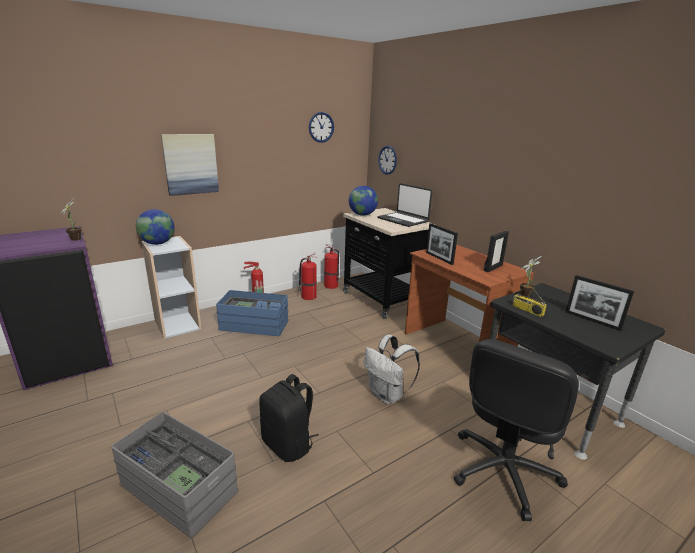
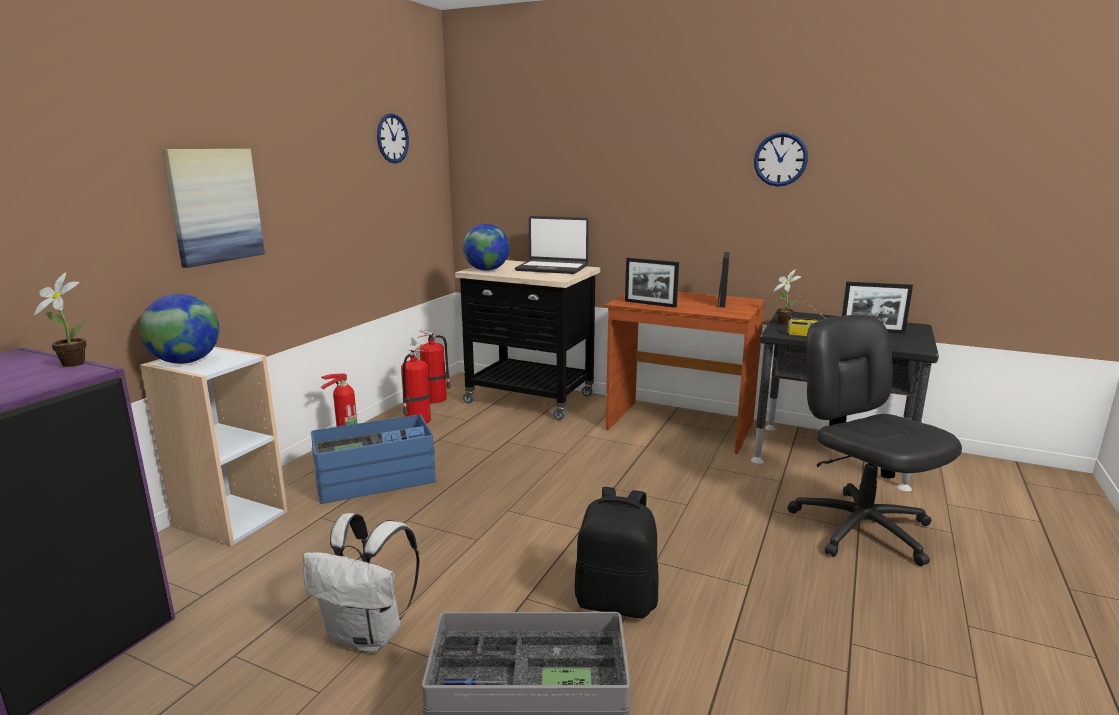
camera: 30 degrees left, 5 degrees down
white backpack [364,334,420,404] -> white backpack moved to [303,513,420,653]
wall clock [378,146,397,174] -> wall clock moved to [754,132,808,187]
black office chair [454,339,579,521] -> black office chair turned 150 degrees clockwise [787,315,962,566]

